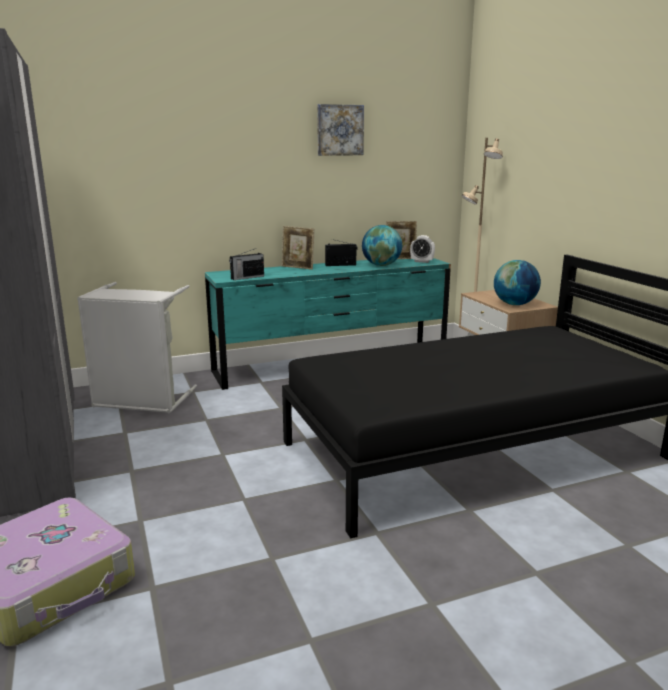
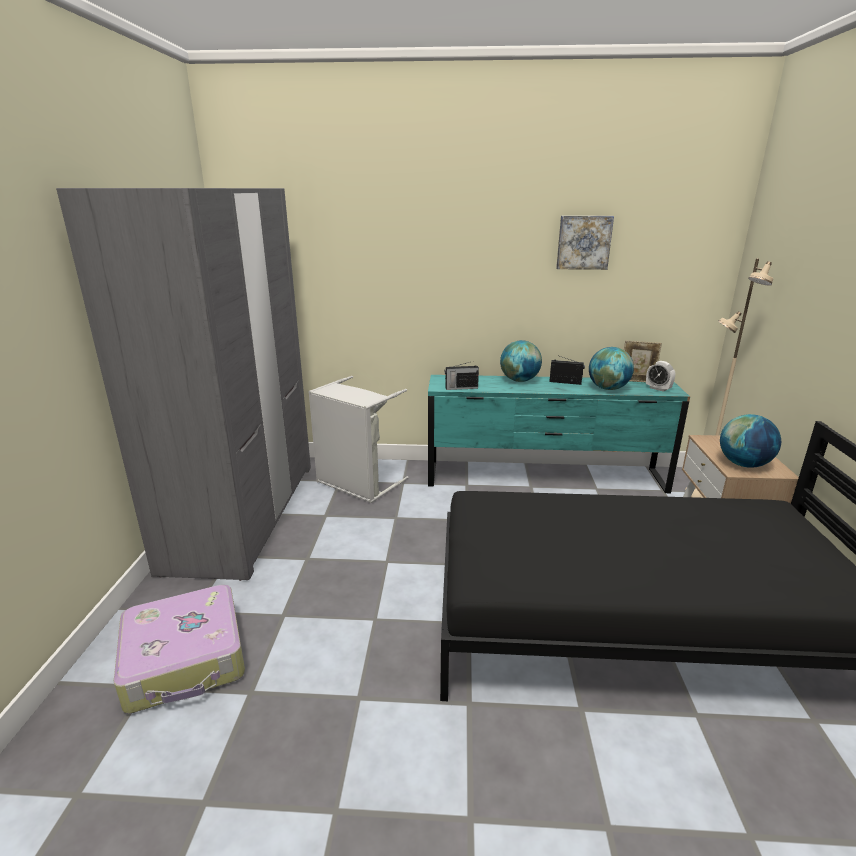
camera: 25 degrees right, 5 degrees up
picture frame [282,226,315,270] -> globe [500,340,542,382]

